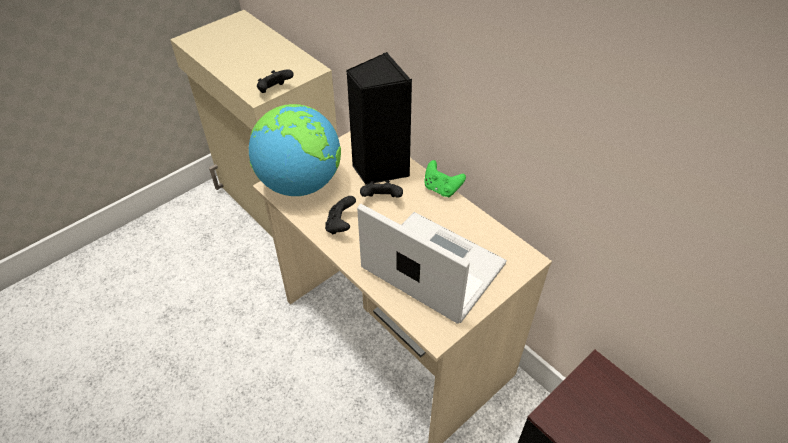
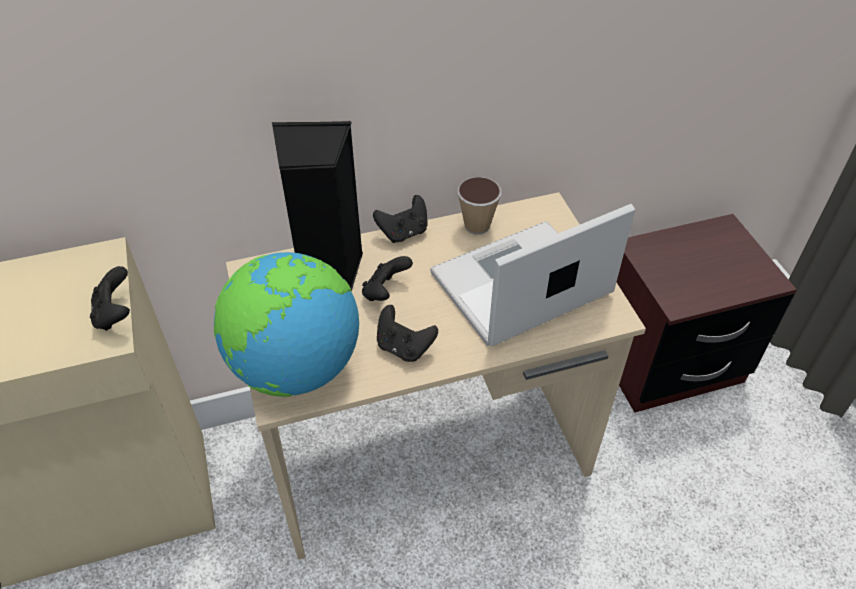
camera: 65 degrees left, 0 degrees up
green game controller [424,160,466,197] -> black game controller [373,195,428,243]
none -> cup [457,177,501,235]

